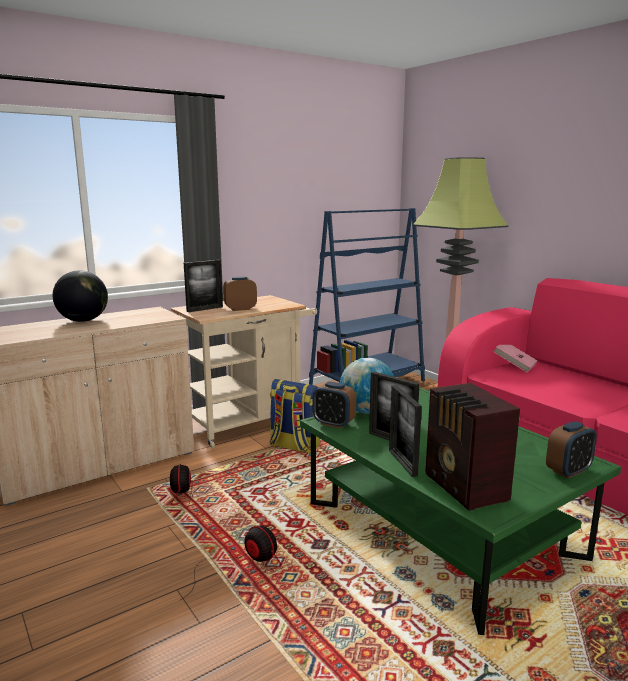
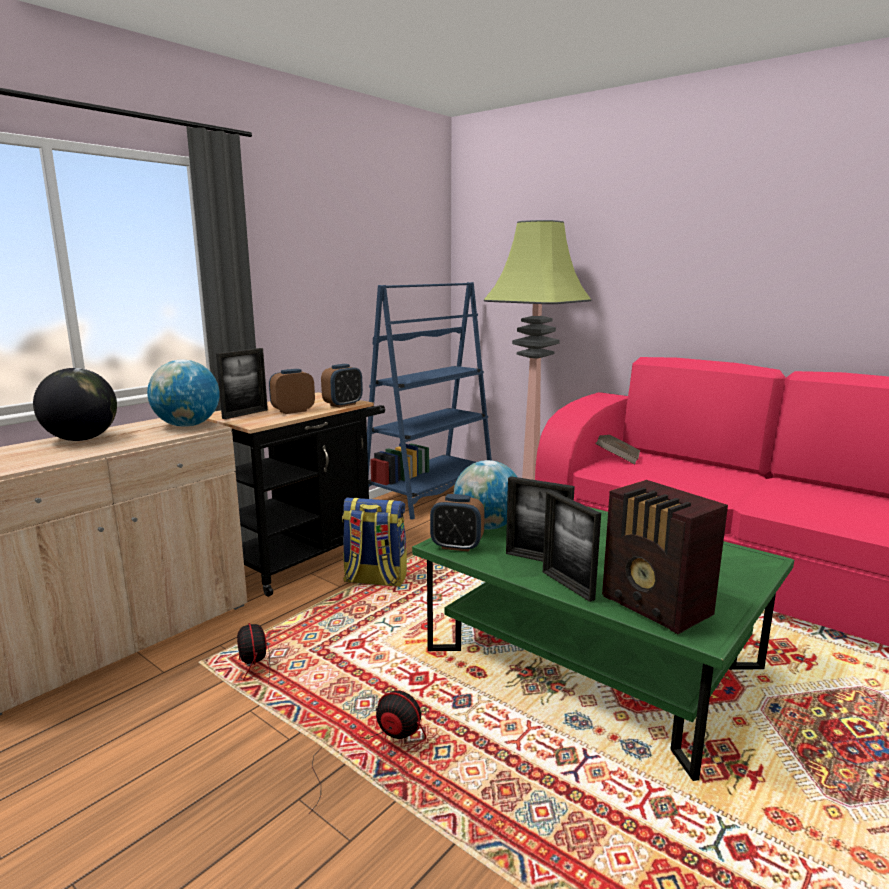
camera: 15 degrees left, 0 degrees up
beige cart [171,295,317,449] -> black cart [206,392,385,597]
pink book [493,345,538,372] -> brown book [595,435,640,464]
alarm clock [546,421,597,479] -> alarm clock moved to [321,364,363,408]
none -> globe [147,360,220,427]

